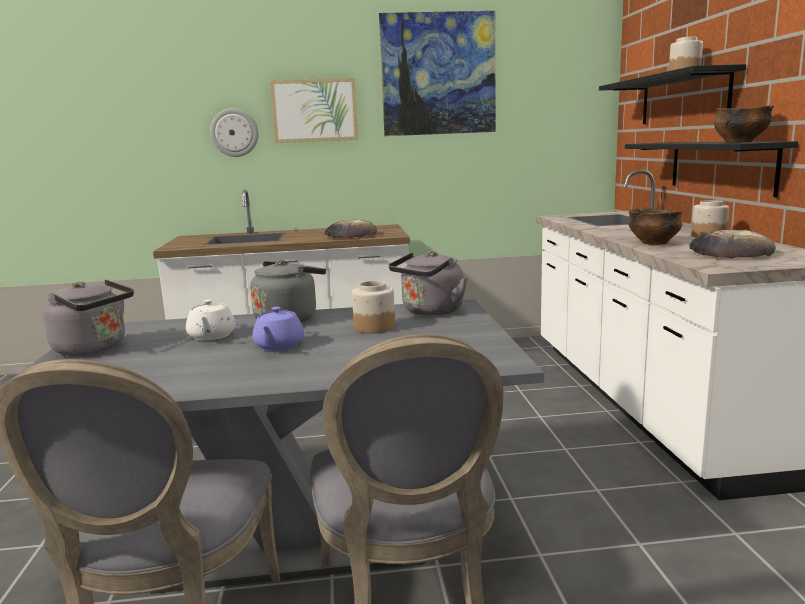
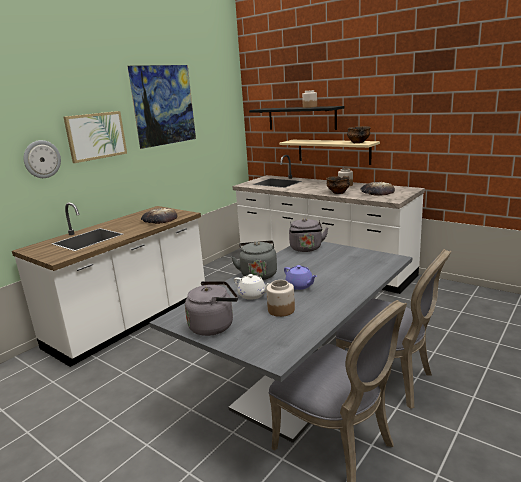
camera: 45 degrees left, 5 degrees up
jar [352,281,395,333] -> jar moved to [266,280,295,317]
black shelf [625,141,798,197] -> beige shelf [279,140,380,165]

